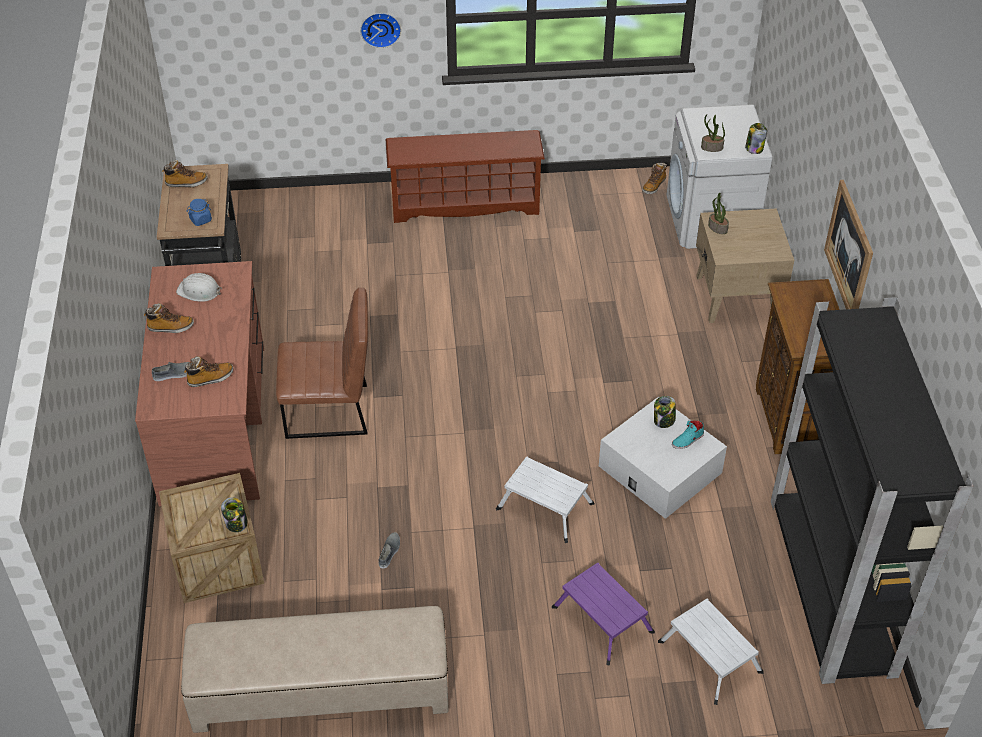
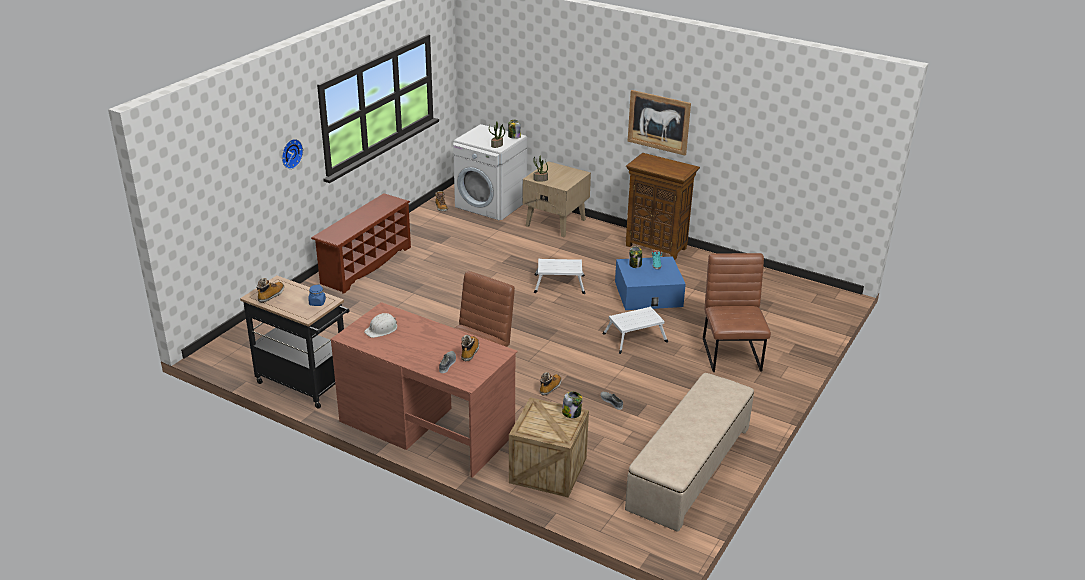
camera: 55 degrees left, 15 degrees down
boot [144,303,194,333] -> boot moved to [540,372,561,396]
purple step ladder [552,563,655,666] -> brown chair [703,253,771,372]
white storage box [599,397,727,519] -> blue storage box [615,256,686,310]
white step ladder [658,598,764,705] -> white step ladder moved to [534,259,586,294]
black bookcase [771,297,973,684] -> none

